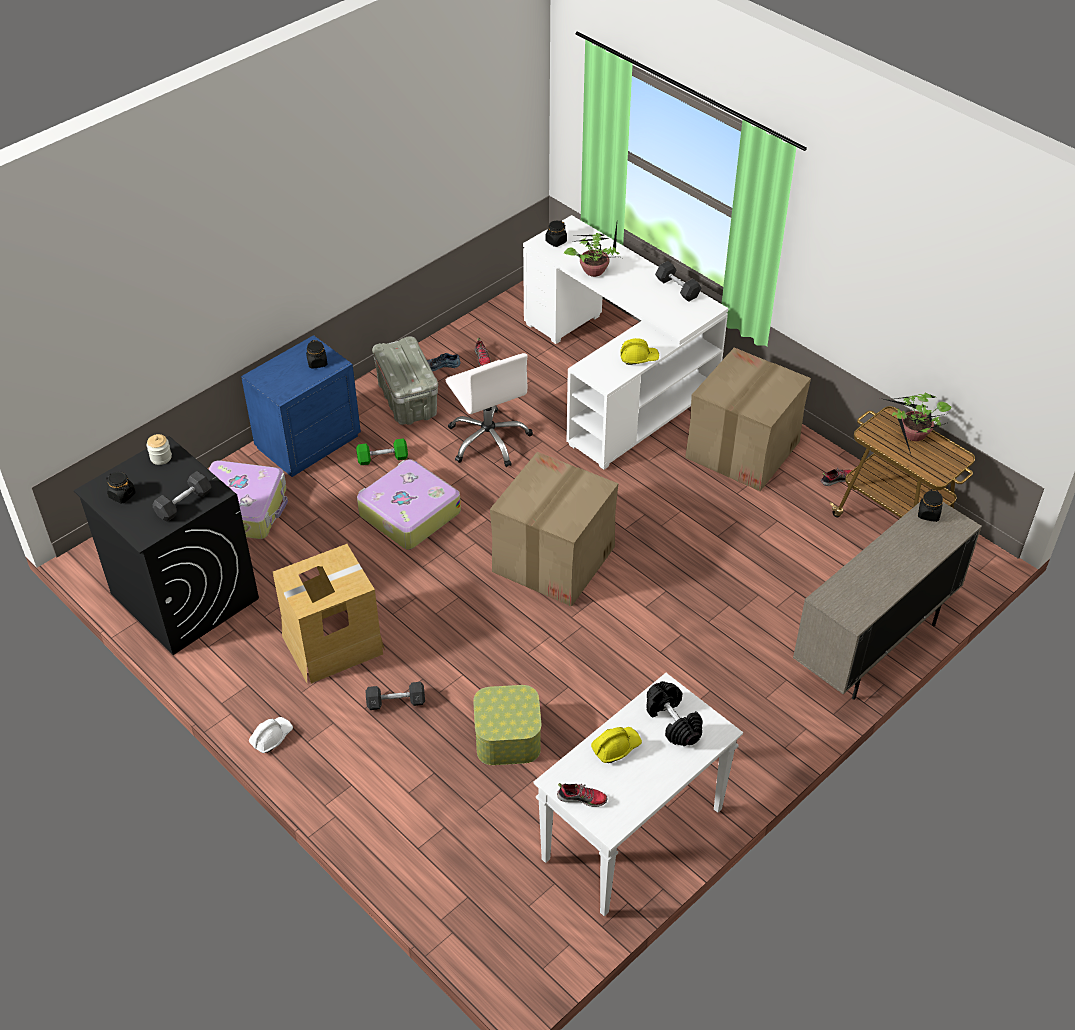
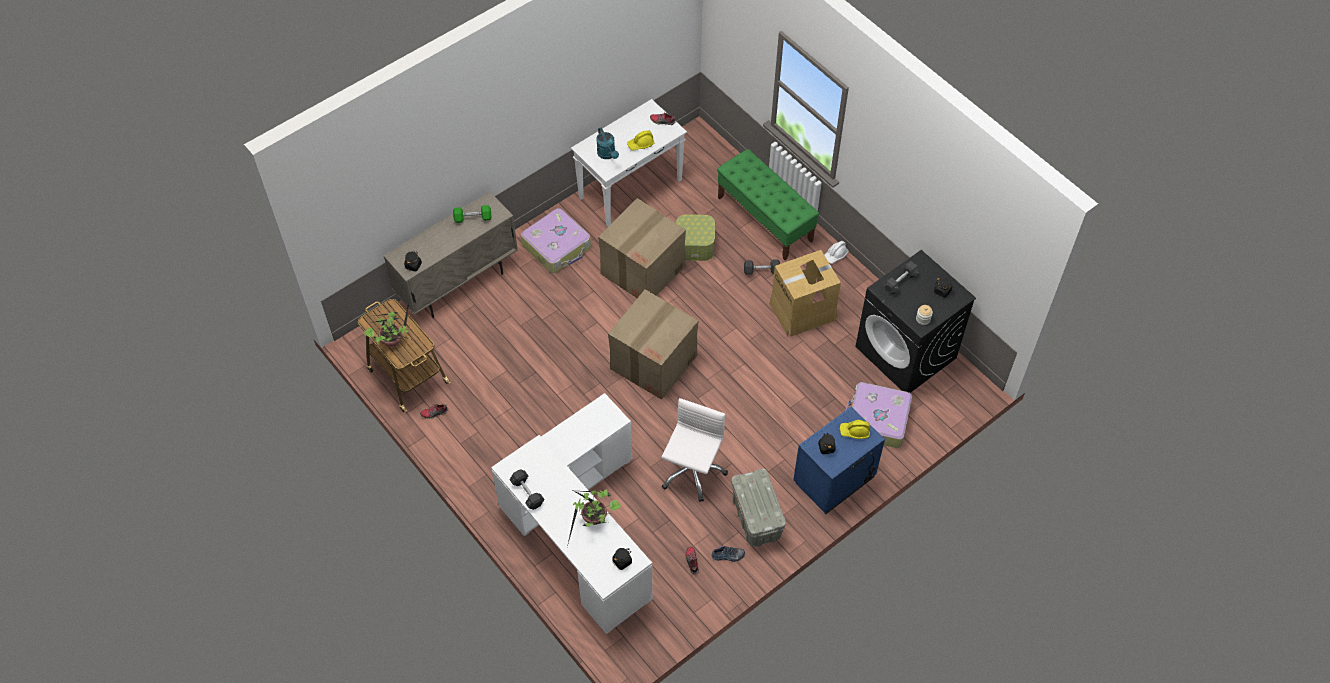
camera: 175 degrees left, 10 degrees up
green dumbbell [356,439,408,465] -> green dumbbell moved to [453,205,491,223]
suitcase [357,459,461,550] -> suitcase moved to [521,208,591,273]
white office chair [446,353,533,467] -> white office chair turned 45 degrees clockwise [662,398,728,502]
yellow hard hat [620,338,659,365] -> yellow hard hat moved to [840,420,870,439]
black dumbbell [646,681,703,746] -> turquoise watering can [596,128,619,159]
cardboard box [685,347,811,491] -> cardboard box moved to [598,198,686,298]
none -> green bench [717,149,819,260]

